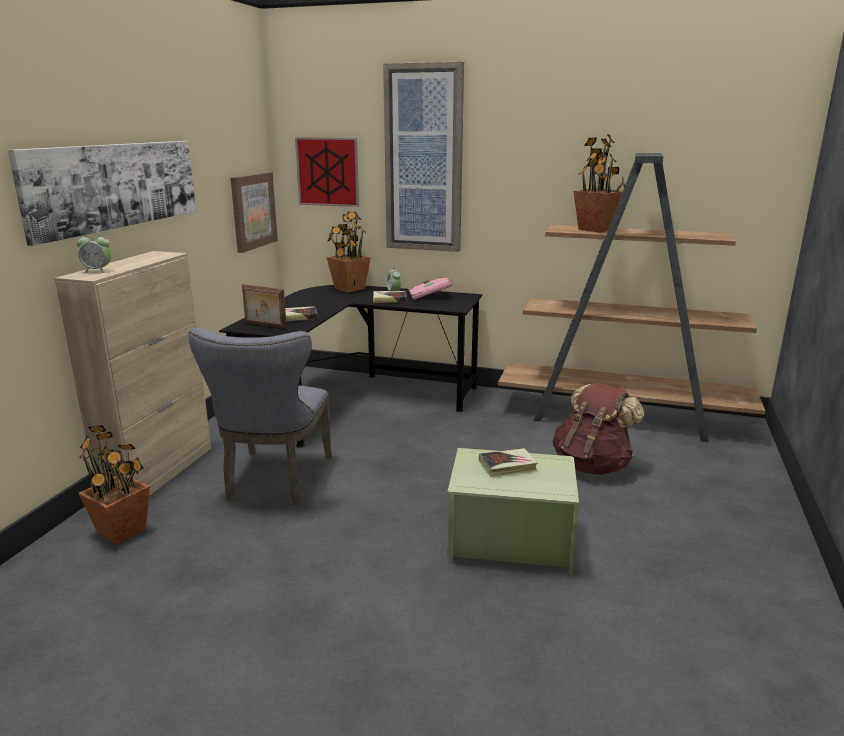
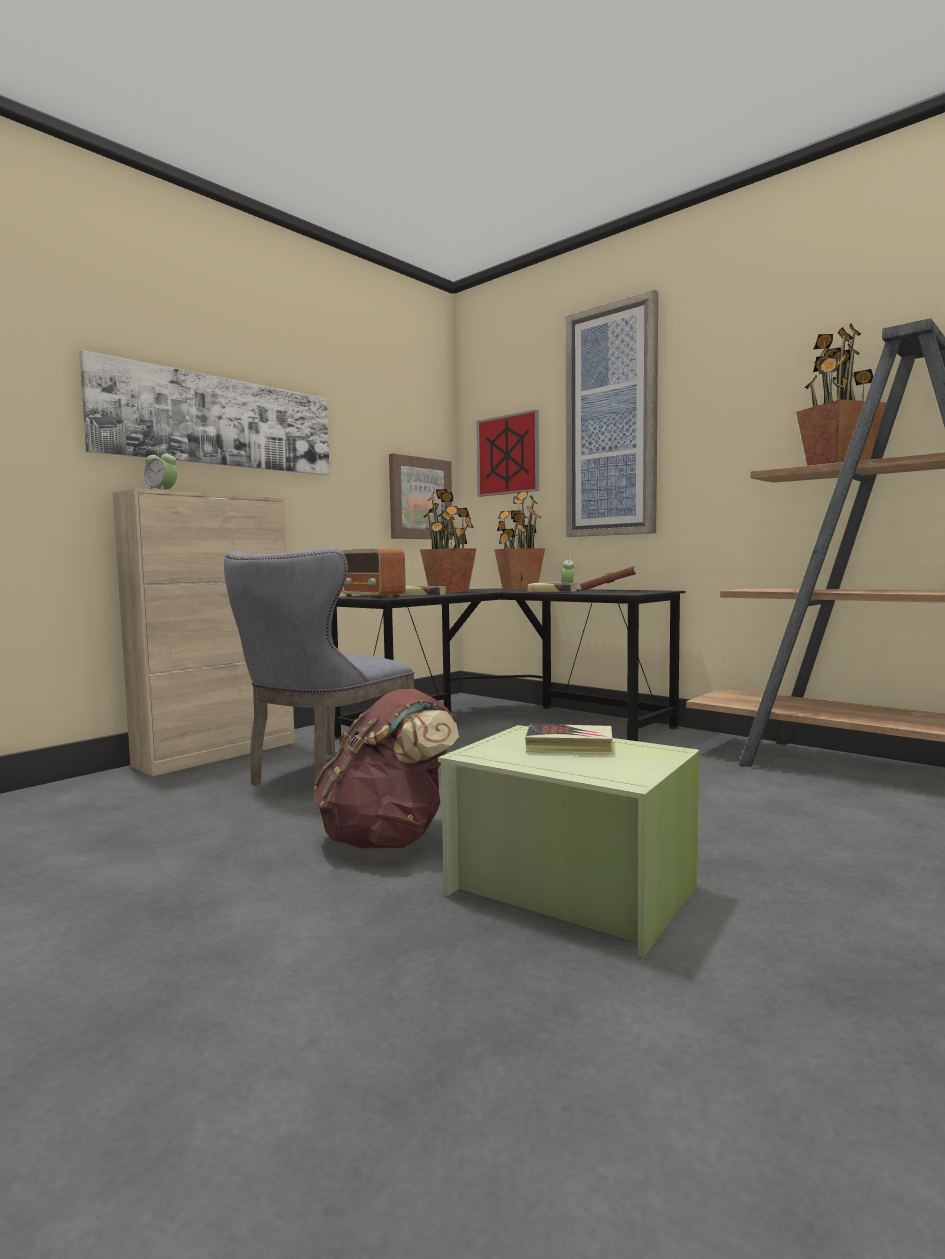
camera: 25 degrees right, 15 degrees down
potted plant [78,425,150,545] -> potted plant moved to [420,489,477,593]
picture frame [242,284,287,329] -> radio [342,549,406,598]
pink book [408,275,452,300] -> brown book [580,566,636,590]
brown backpack [553,382,644,475] -> brown backpack moved to [313,689,459,848]

